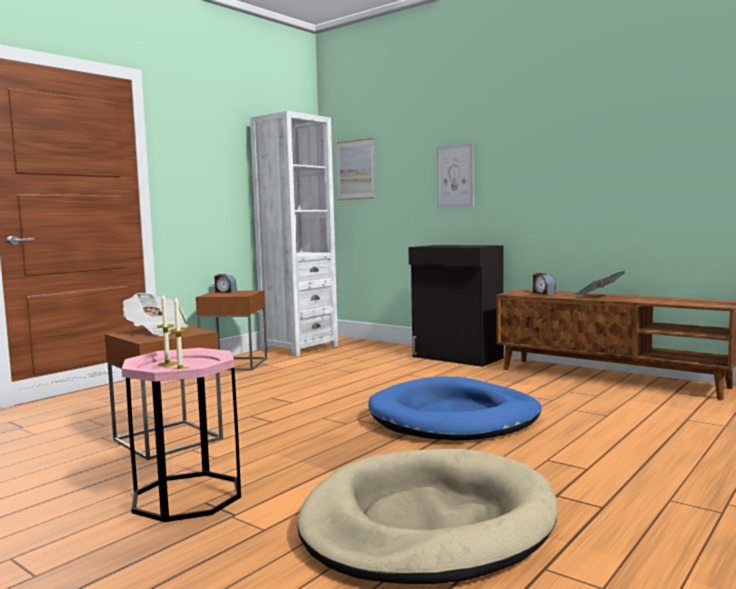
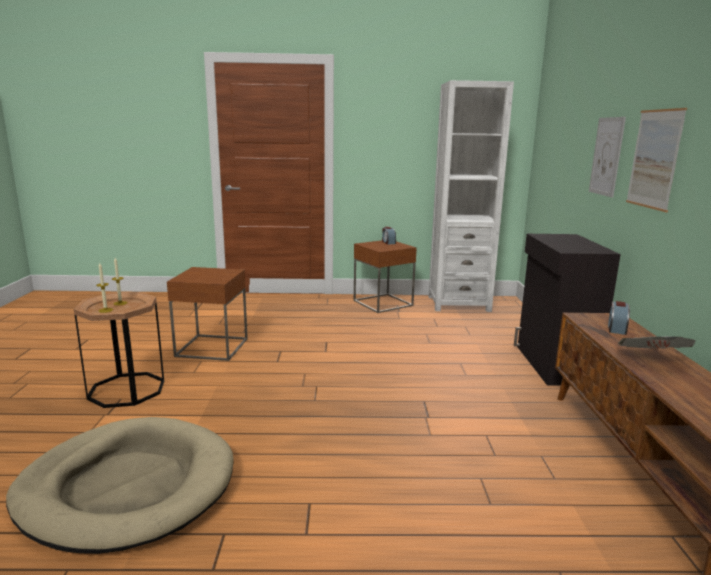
camera: 50 degrees right, 10 degrees up
pink side table [122,348,241,522] -> brown side table [74,292,164,408]
newspaper [123,293,188,336] -> none
picture [337,138,375,200] -> picture moved to [626,108,687,212]
blue dog bed [368,377,542,441] -> none

